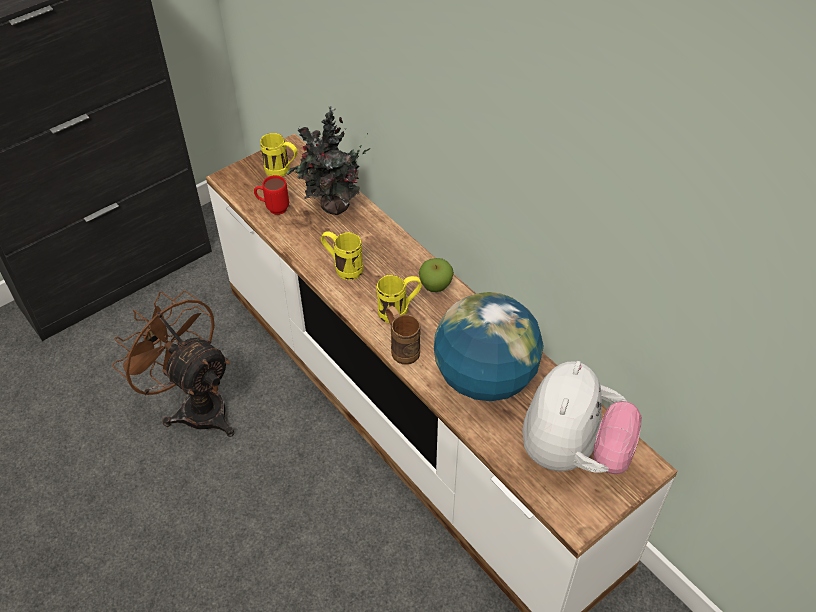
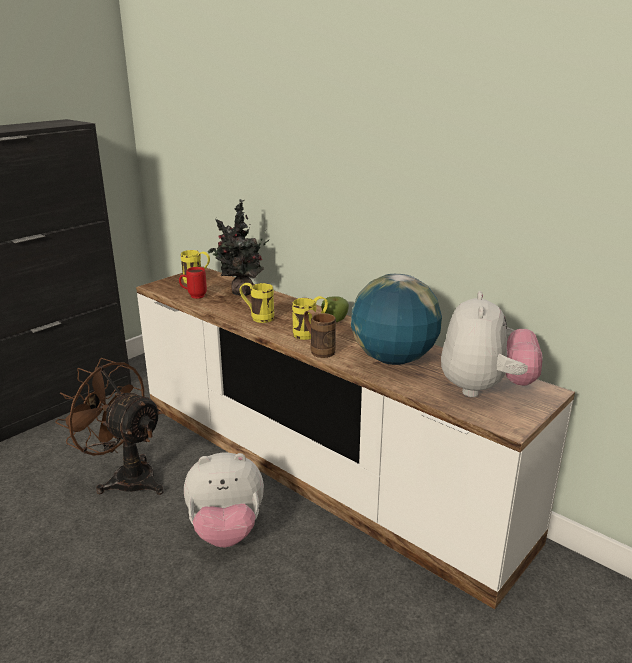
camera: 10 degrees left, 25 degrees down
none -> plush toy [184,453,264,547]

